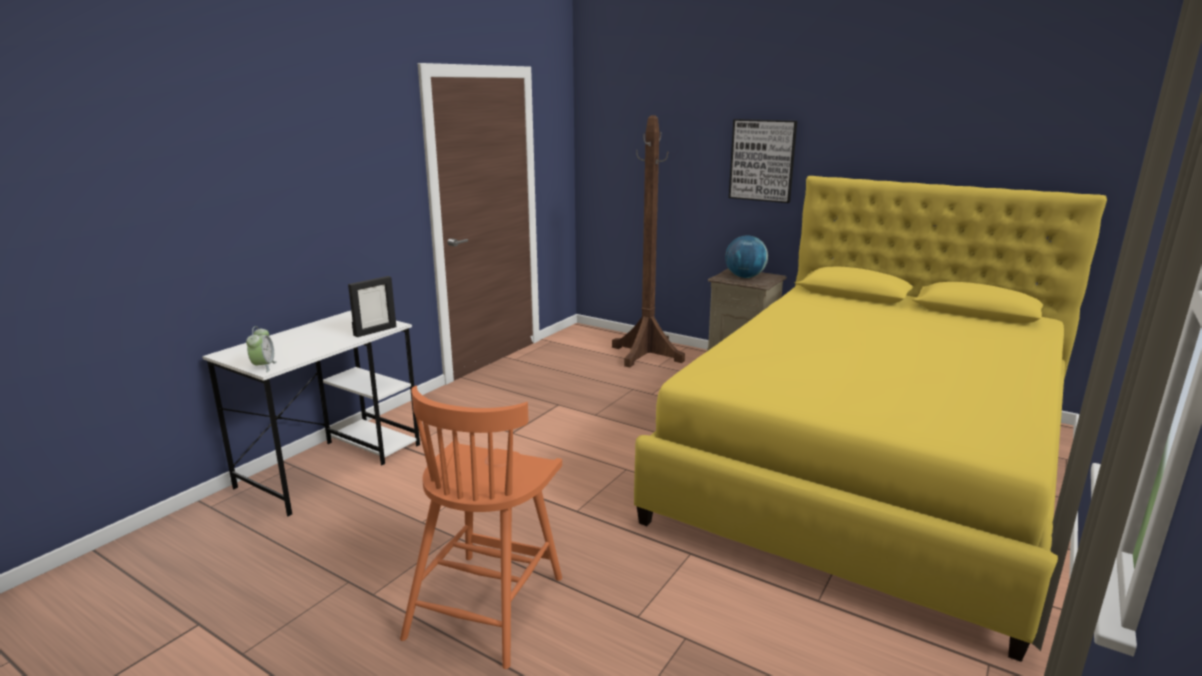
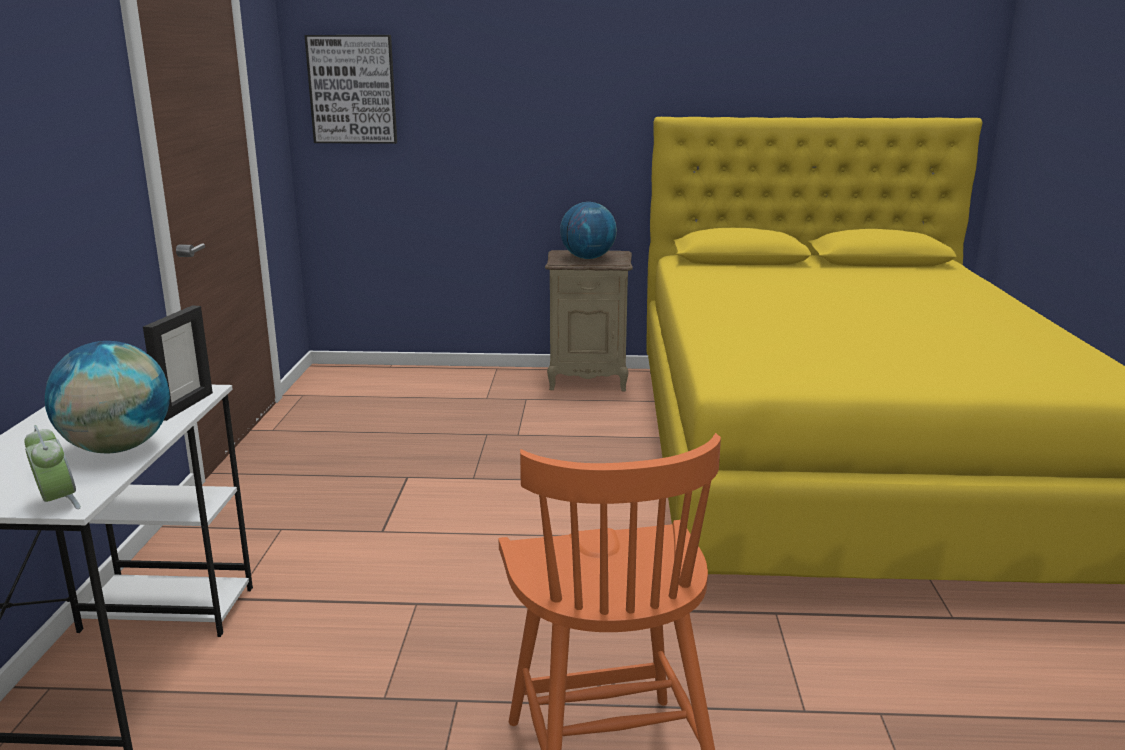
camera: 30 degrees left, 0 degrees up
brown clothes rack [612,115,685,367] -> none
picture [729,119,797,203] -> picture moved to [304,35,397,144]
none -> globe [45,341,170,454]

